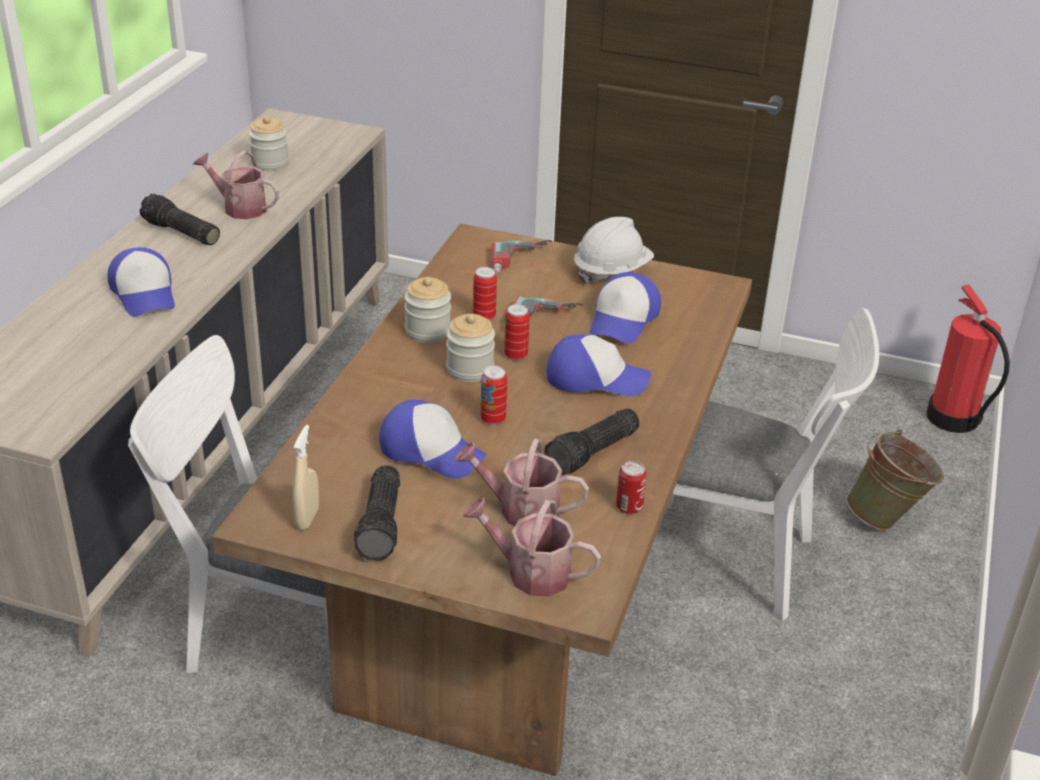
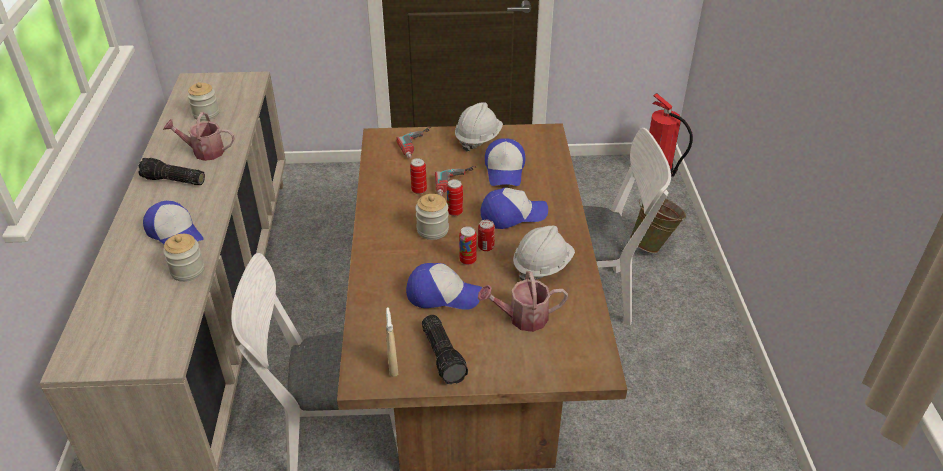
camera: 20 degrees left, 5 degrees up
jar [404,277,451,343] -> jar moved to [163,234,204,282]
watering can [463,498,601,596] -> none
flashlight [544,408,640,475] -> white hard hat [513,226,575,281]
can [616,461,647,514] -> can moved to [478,220,495,252]

